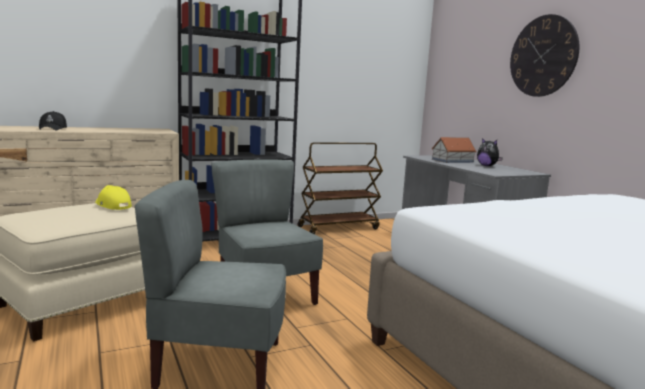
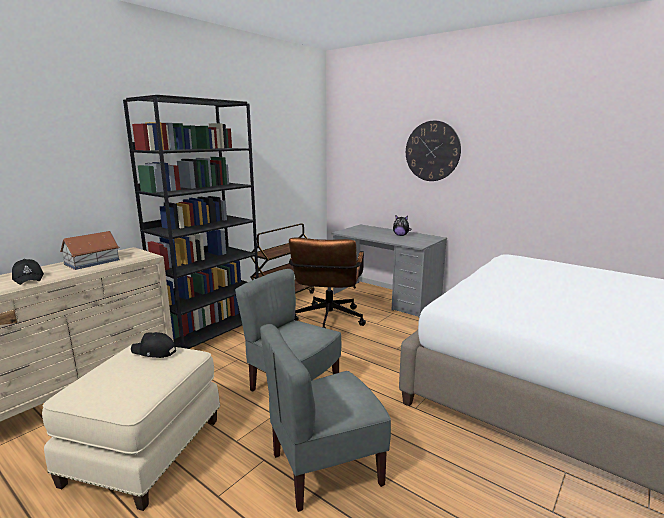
camera: 25 degrees left, 5 degrees up
yellow cap [95,185,132,210] -> black cap [131,332,176,358]
toy house [432,137,477,163] -> toy house moved to [60,231,120,270]
none -> brown office chair [289,237,366,328]

